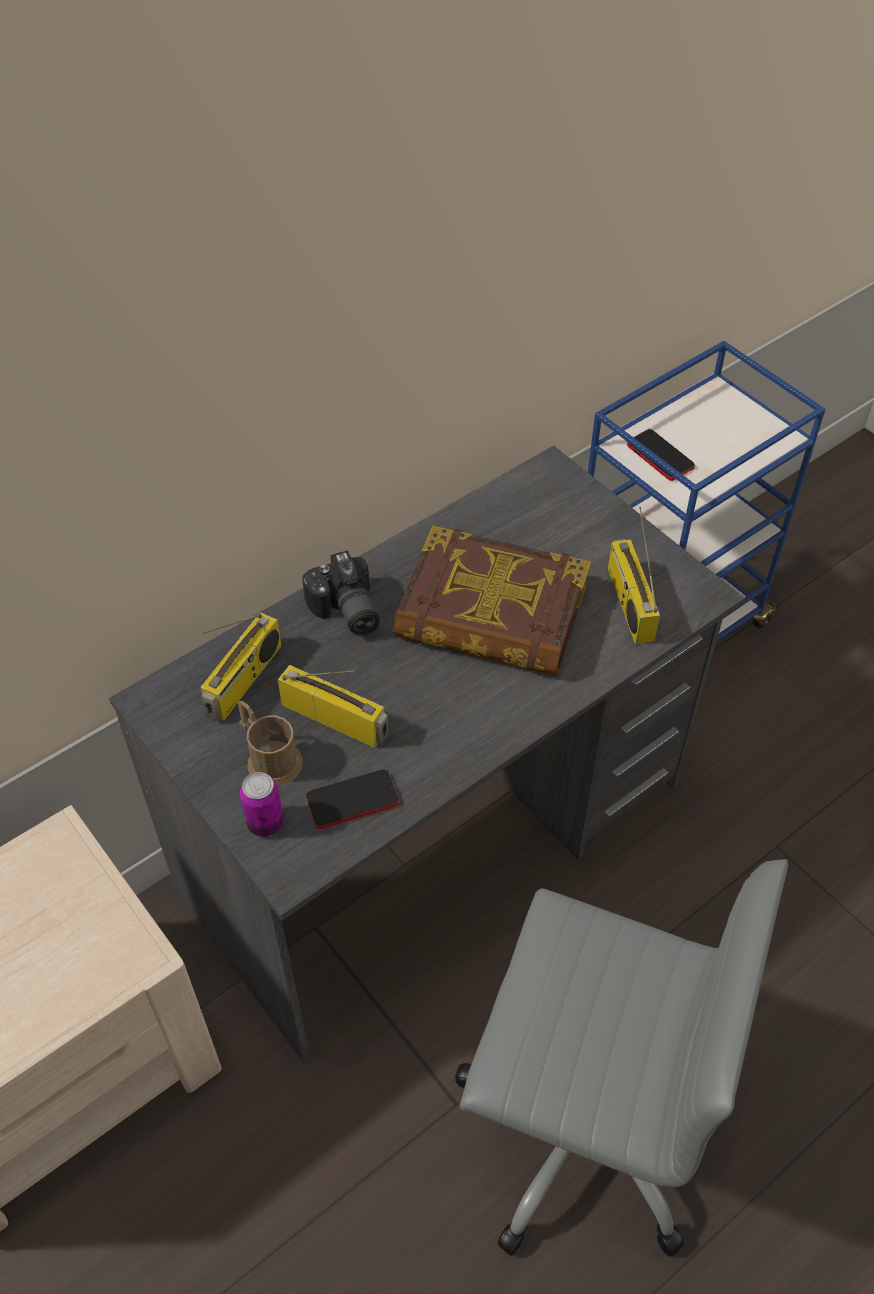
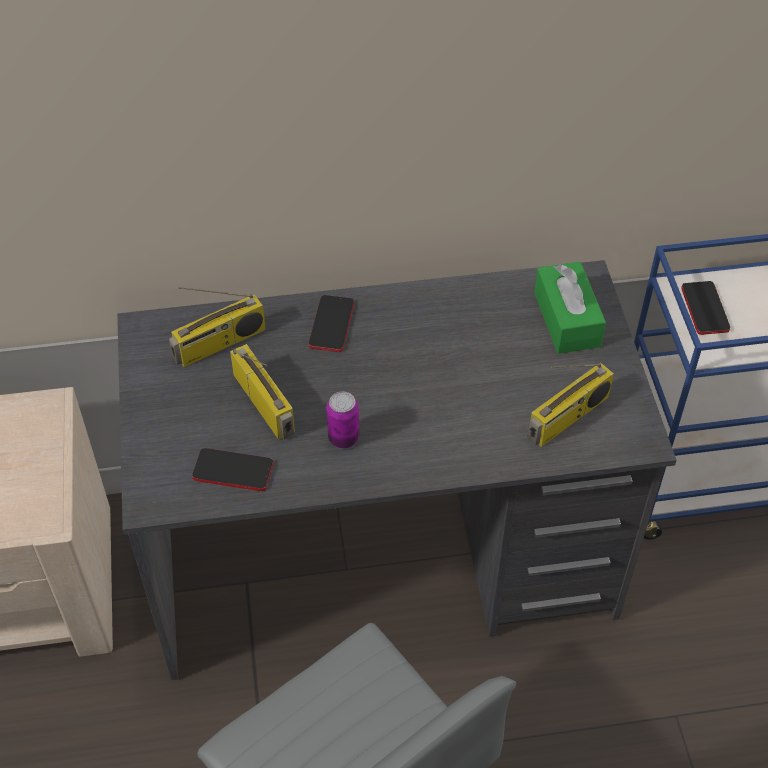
camera: 30 degrees right, 0 degrees up
brown mug [238,701,303,786] -> none
can [240,772,284,837] -> can moved to [326,392,359,448]
camera [302,551,379,636] -> phone [309,295,354,352]
book [393,526,591,676] -> none
radio [608,507,660,644] -> radio turned 150 degrees counterclockwise [527,363,614,447]
none -> green tissue box [534,262,606,354]

